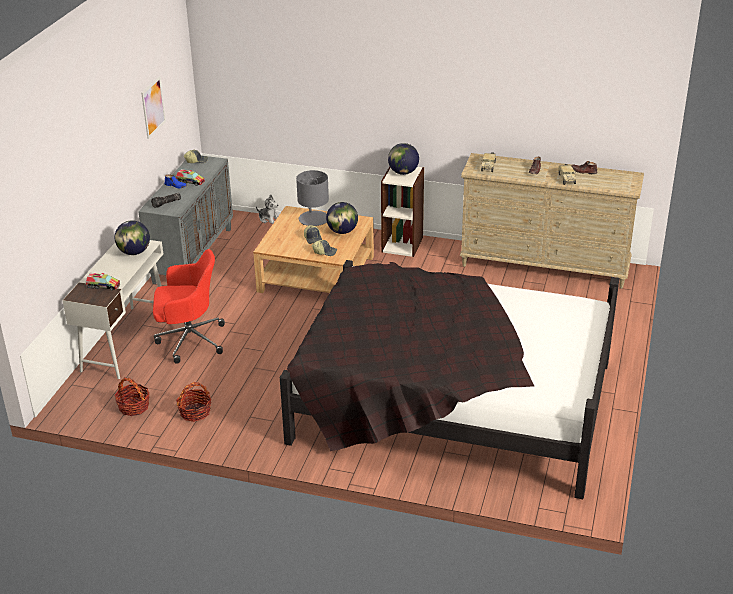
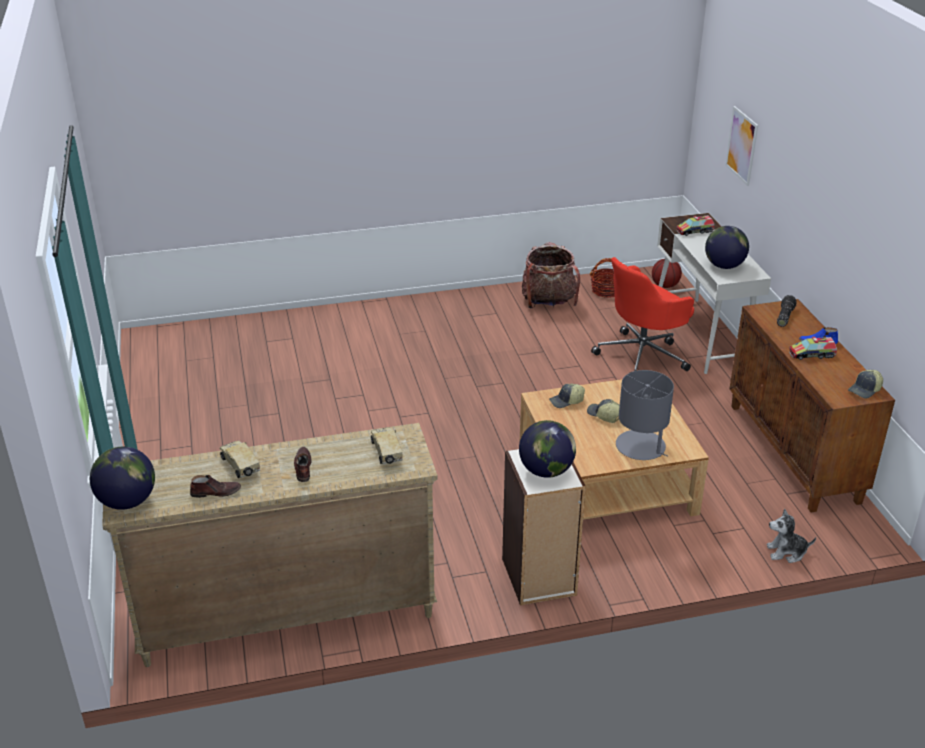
camera: 150 degrees right, 0 degrees up
grey cabinet [138,156,233,284] -> brown cabinet [729,299,895,512]
picture [141,76,166,139] -> picture moved to [725,106,758,186]
basket [176,382,211,422] -> backpack [522,242,580,308]
black bed [280,260,619,499] -> none
globe [326,202,358,234] -> globe moved to [90,447,155,510]
none -> basketball [652,259,682,288]

